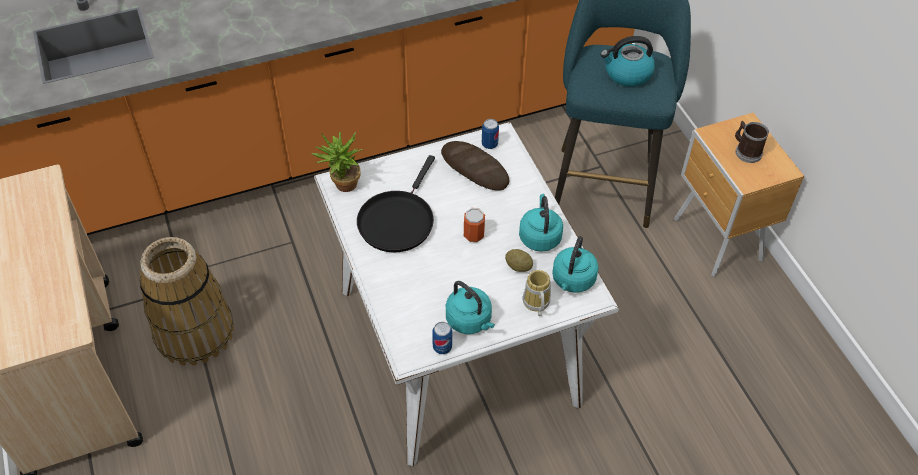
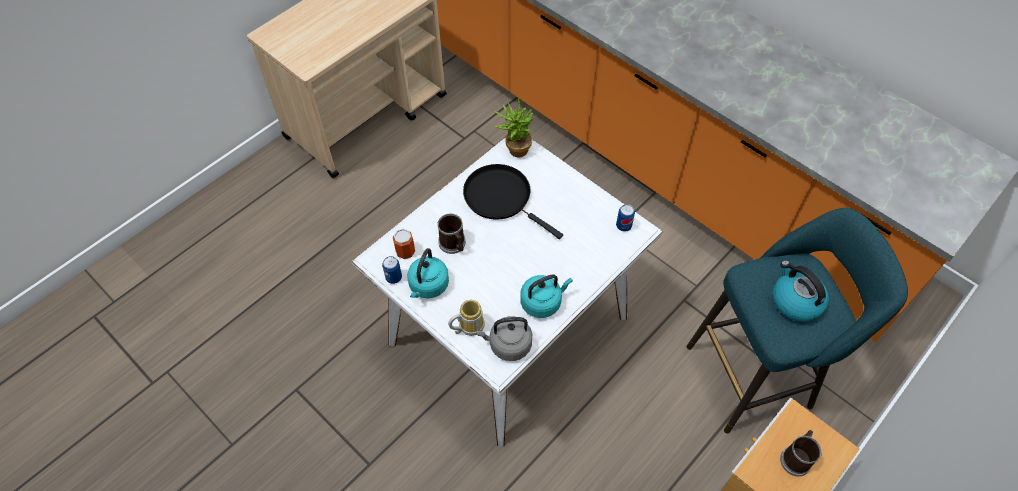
camera: 65 degrees right, 5 degrees up
basket [140,237,234,366] -> none
black frying pan [357,155,435,252] -> black frying pan turned 45 degrees clockwise [463,164,563,239]
bread [441,141,509,191] -> none
can [464,208,485,242] -> can moved to [393,228,415,259]
potato [505,249,533,272] -> none
turquoise kettle [552,236,598,293] -> grey kettle [477,316,532,361]
none -> mug [438,213,466,254]

